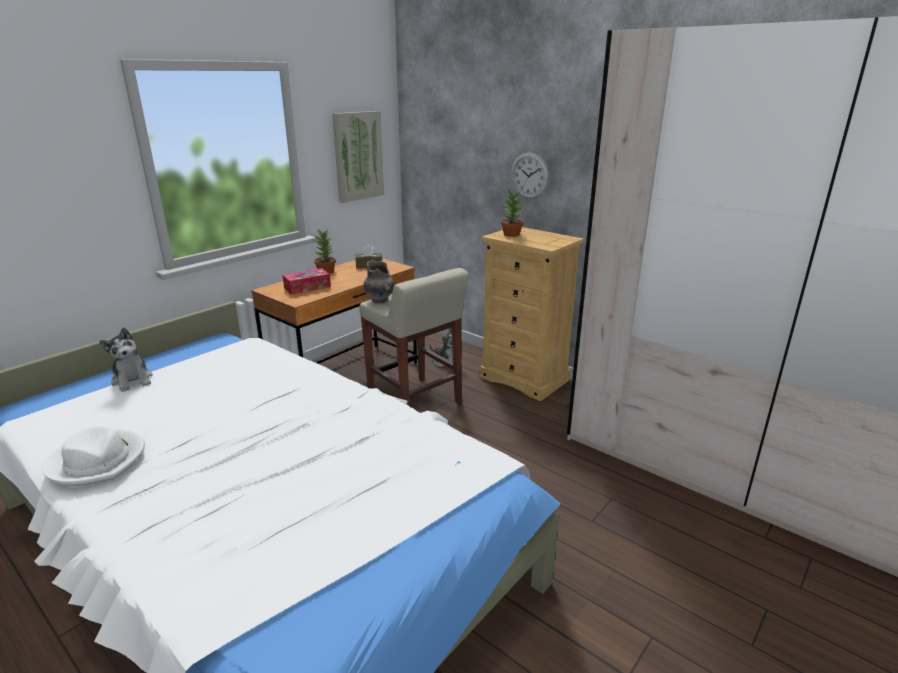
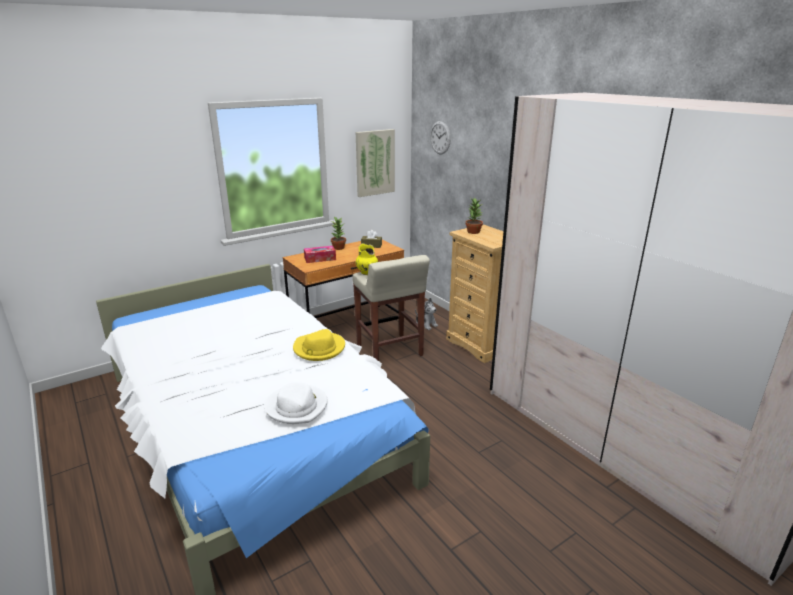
camera: 15 degrees right, 0 degrees up
white hat [42,426,145,486] -> white hat moved to [264,382,328,424]
plush toy [99,327,152,392] -> none
grey vase [363,260,394,303] -> yellow vase [356,243,378,275]
wall clock [511,153,549,199] -> wall clock moved to [430,121,451,154]
none -> yellow hat [293,329,345,361]

